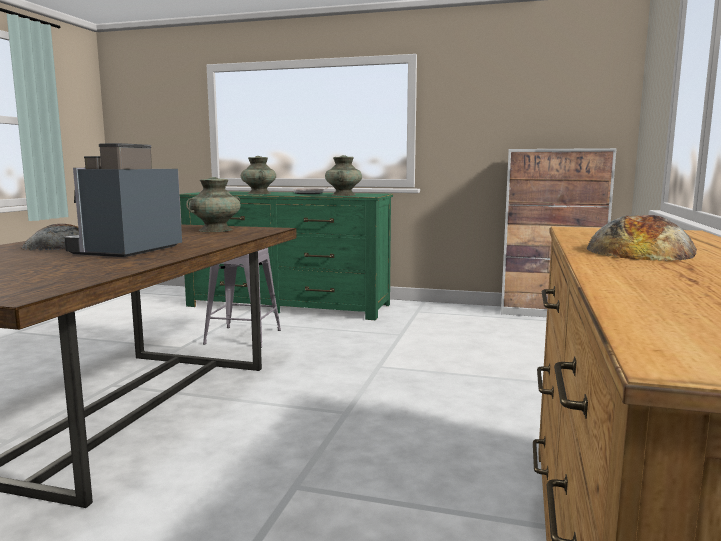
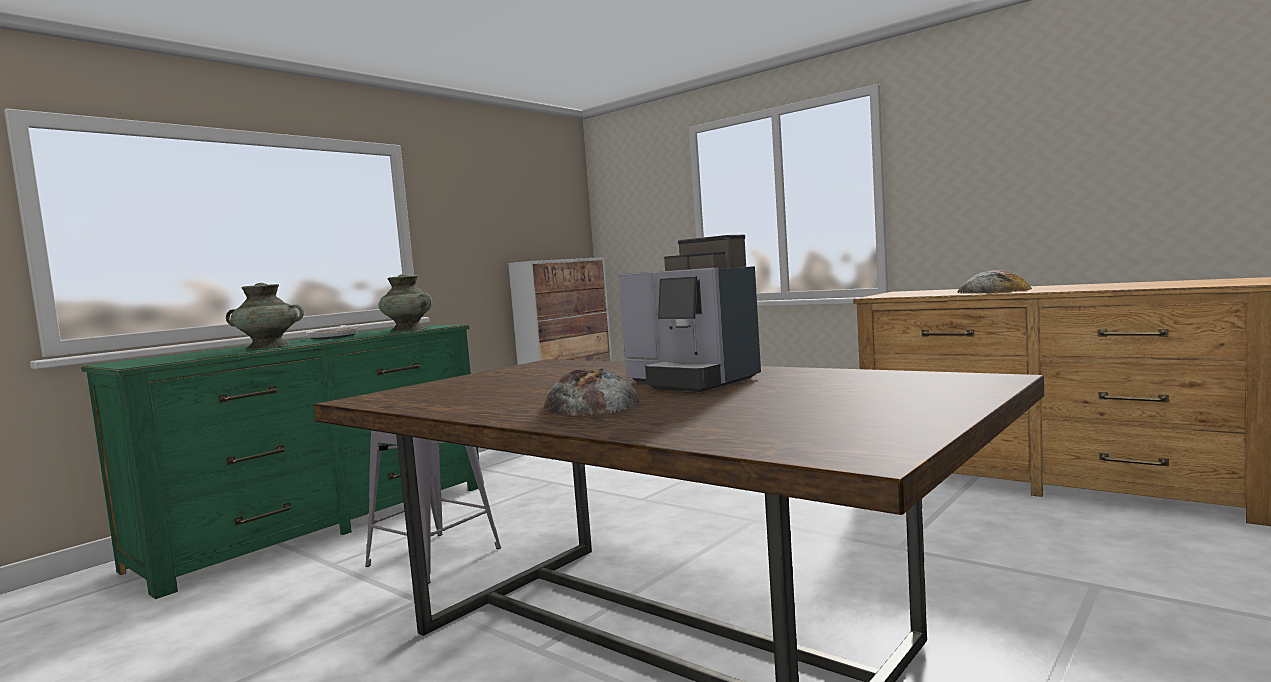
camera: 65 degrees left, 5 degrees down
turquoise vase [186,177,241,232] -> none

